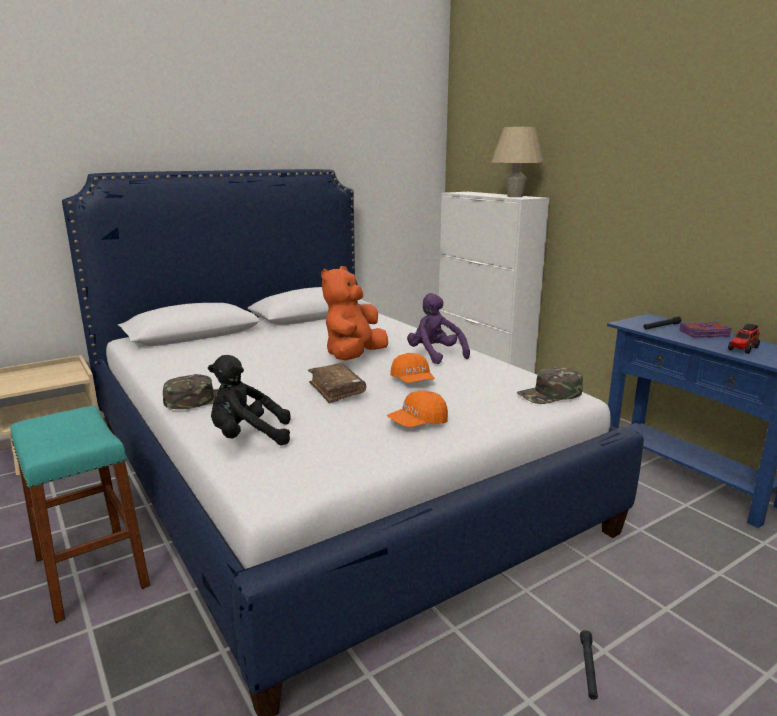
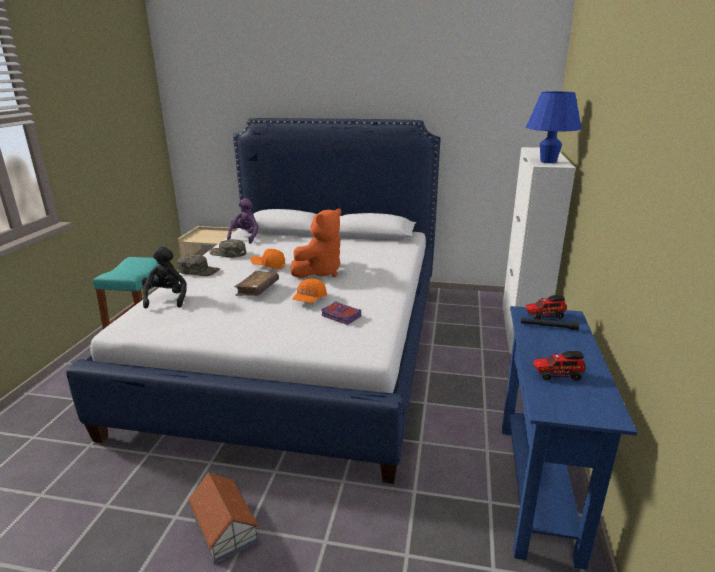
camera: 45 degrees right, 5 degrees up
black plush toy [208,355,290,445] -> black plush toy turned 45 degrees clockwise [141,246,187,308]
orange plush toy [321,266,388,360] -> orange plush toy turned 150 degrees clockwise [291,208,341,278]
orange cap [387,391,448,427] -> orange cap moved to [250,249,285,269]
purple plush toy [407,293,470,364] -> purple plush toy moved to [227,198,259,244]
beige table lamp [491,127,544,197] -> blue table lamp [526,91,581,163]
green cap [517,367,583,404] -> green cap moved to [209,239,246,258]
black flashlight [580,630,598,700] -> toy house [188,473,259,564]
purple book [679,321,732,338] -> purple book moved to [321,301,361,325]
none -> toy truck [526,295,567,319]

